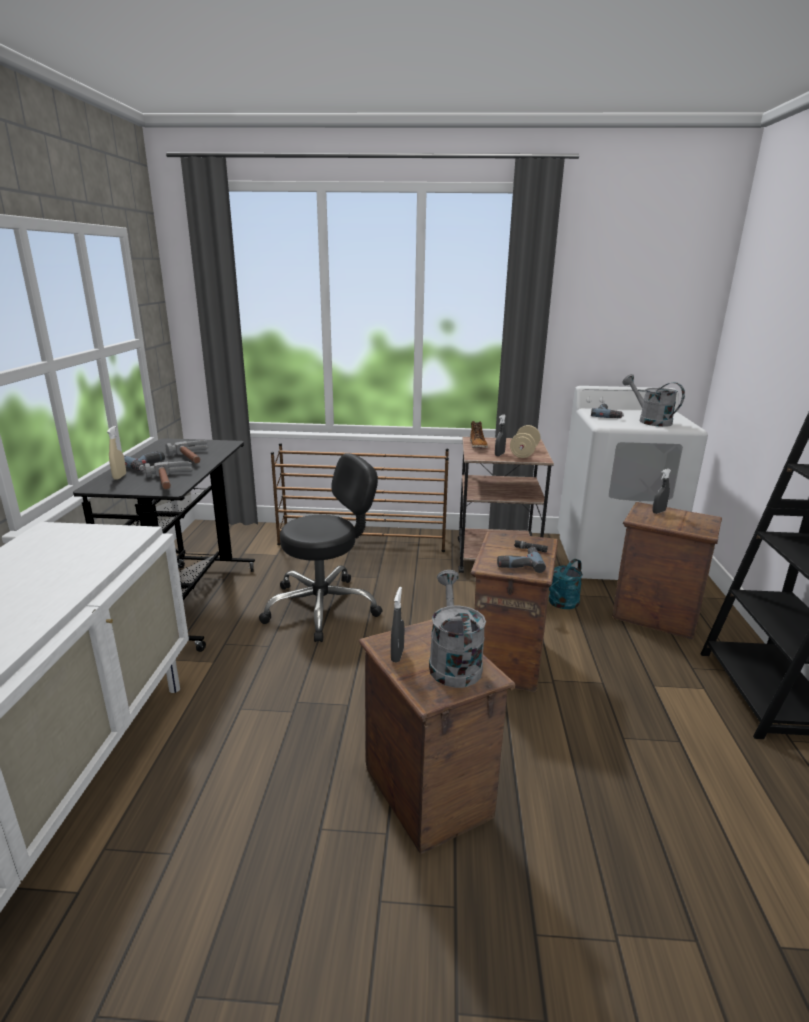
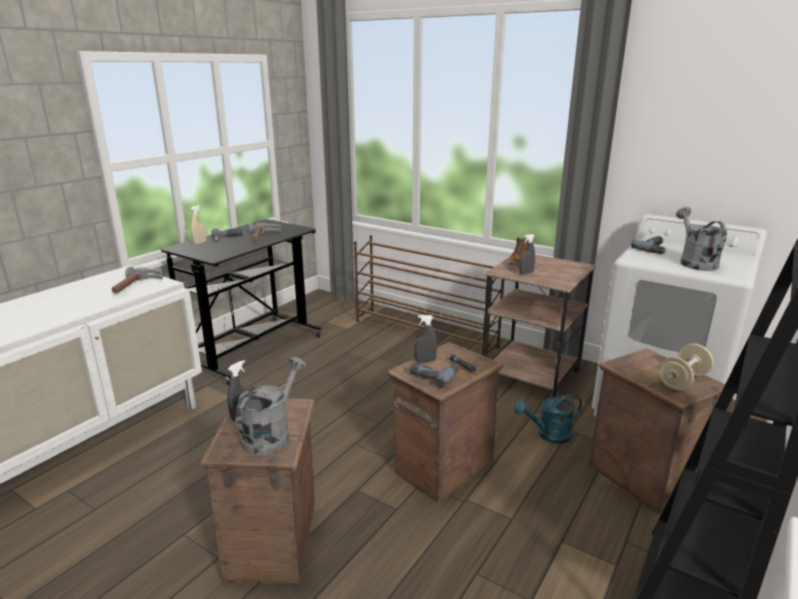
camera: 30 degrees right, 0 degrees up
hammer [145,461,193,489] -> hammer moved to [112,267,163,293]
black office chair [259,453,382,642] -> none
beige dumbbell [510,425,540,458] -> beige dumbbell moved to [658,344,714,390]
grey spray bottle [652,469,671,514] -> grey spray bottle moved to [415,315,437,362]

